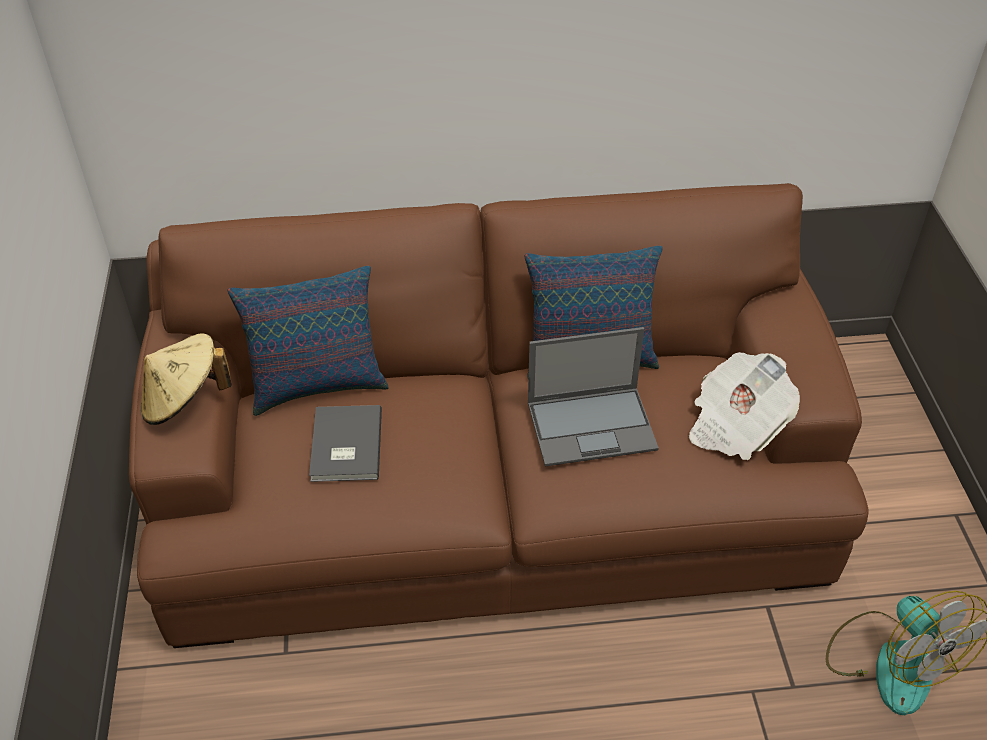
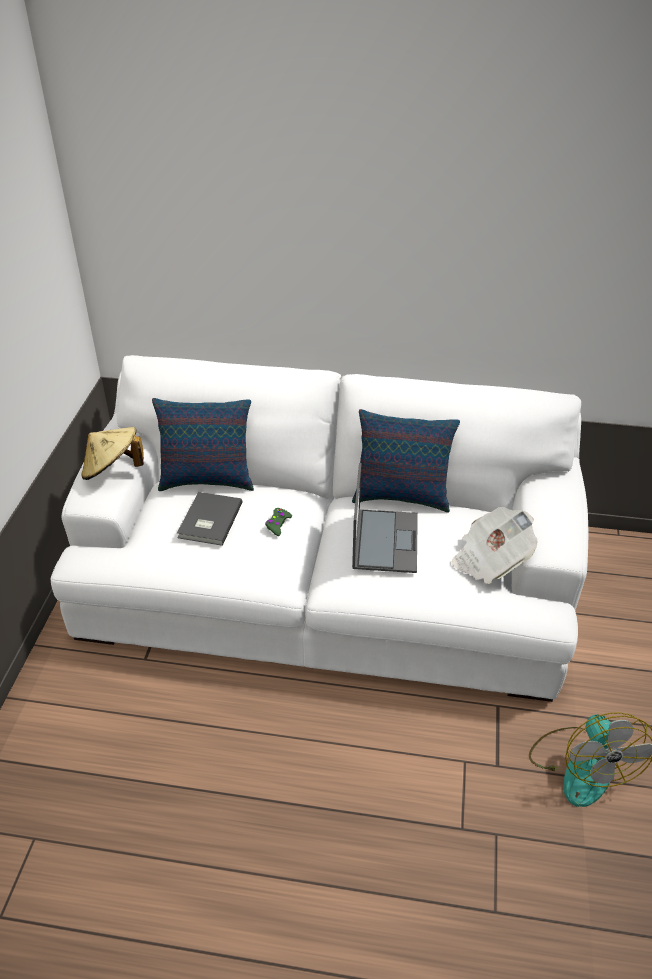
camera: 15 degrees right, 5 degrees down
brown sofa [129,183,869,648] -> white sofa [51,355,588,702]
laptop [528,327,659,466] -> laptop turned 90 degrees counterclockwise [352,463,418,573]
none -> green game controller [265,508,292,536]

